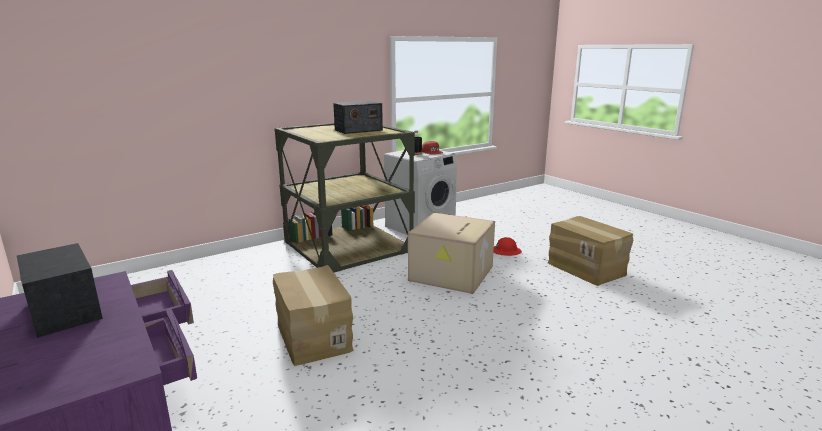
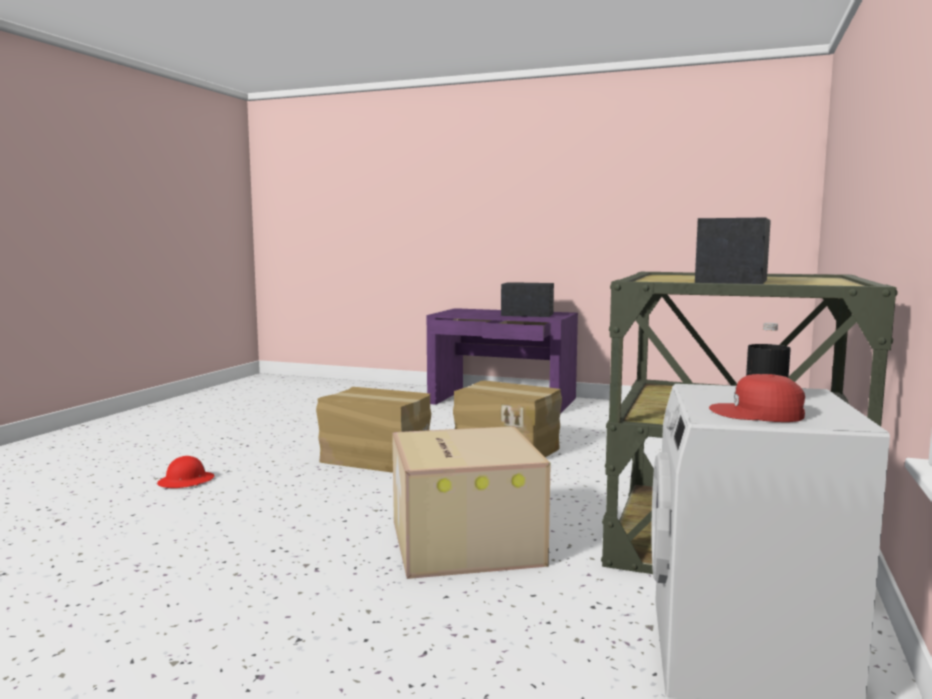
camera: 145 degrees right, 10 degrees down
red hard hat [494,237,522,256] -> red hard hat moved to [157,456,214,488]
cardboard box [548,216,633,286] -> cardboard box moved to [316,387,431,473]

